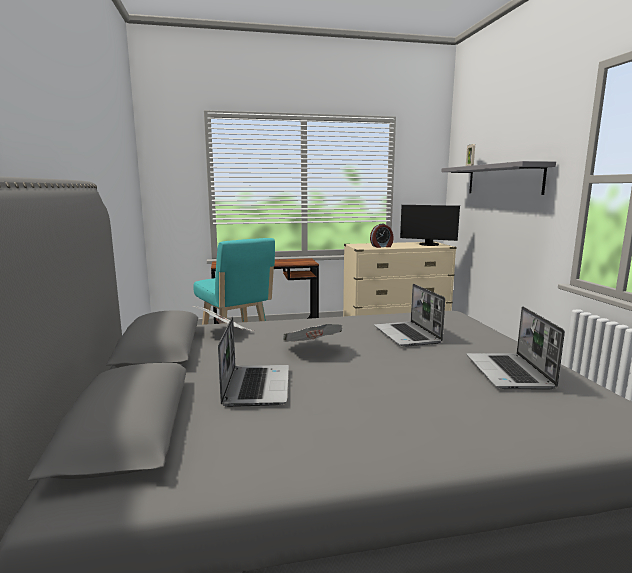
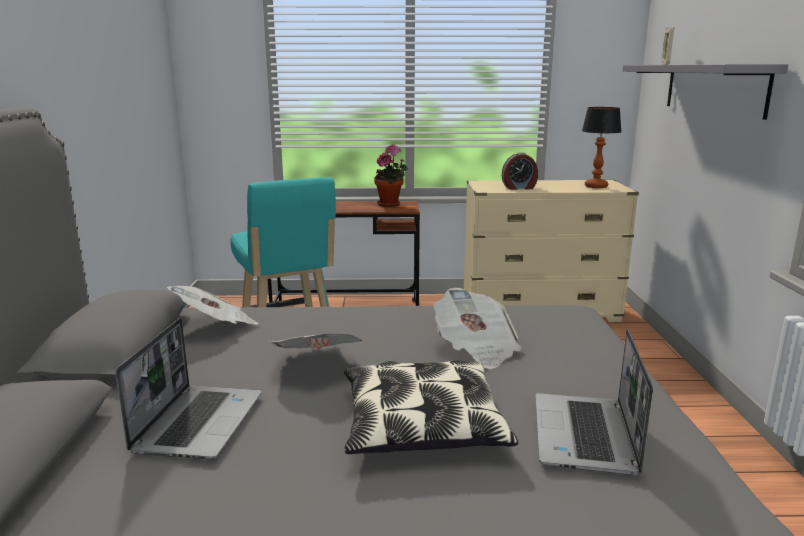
camera: 10 degrees right, 5 degrees up
laptop [374,284,445,347] -> newspaper [434,288,521,369]
monitor [400,205,460,246] -> table lamp [582,107,622,188]
none -> pillow [344,359,518,454]
none -> potted plant [374,145,408,207]

